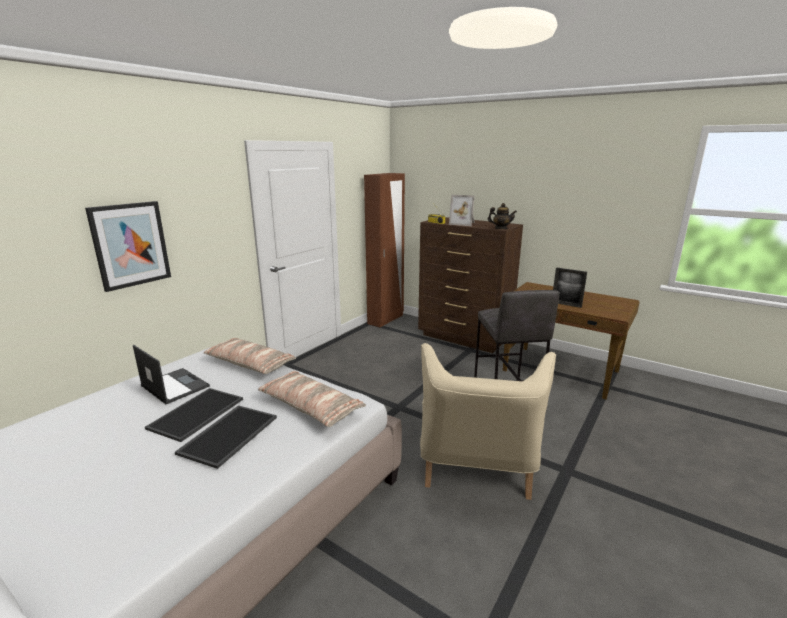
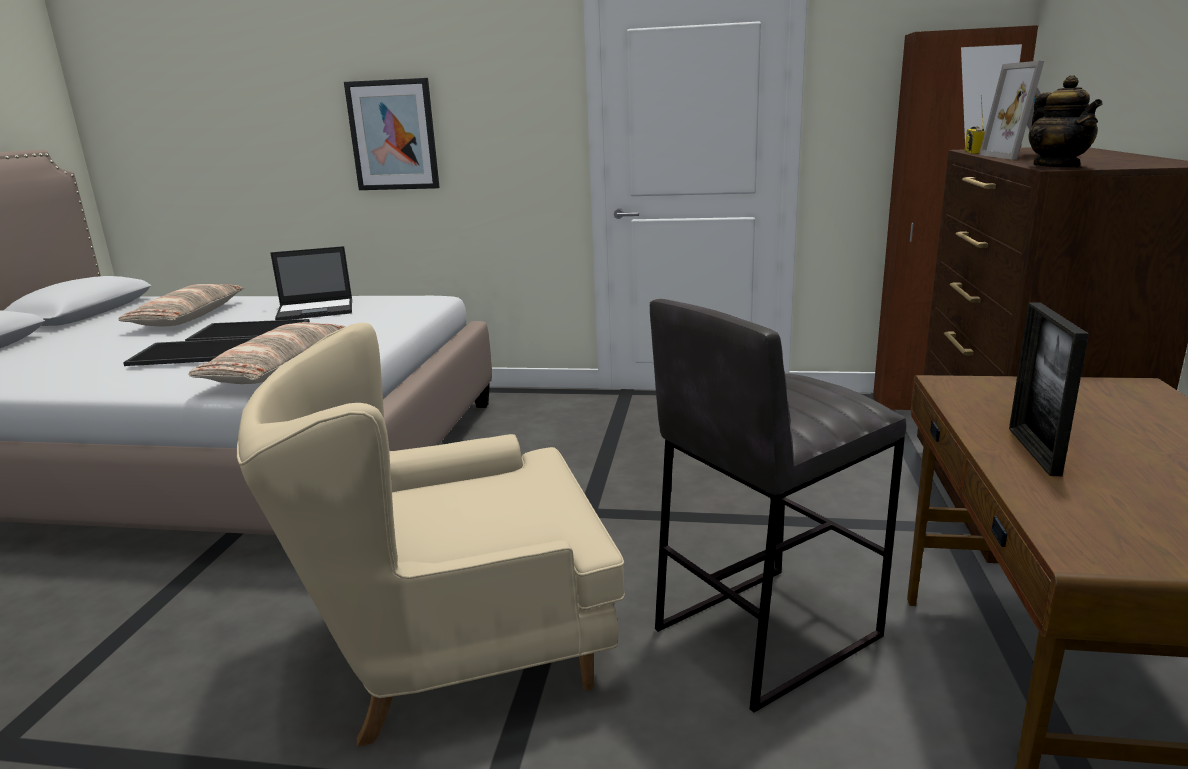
camera: 65 degrees right, 0 degrees up
laptop [133,345,210,404] -> laptop turned 60 degrees clockwise [270,246,352,320]
pillow [204,338,296,374] -> pillow moved to [118,284,244,327]

